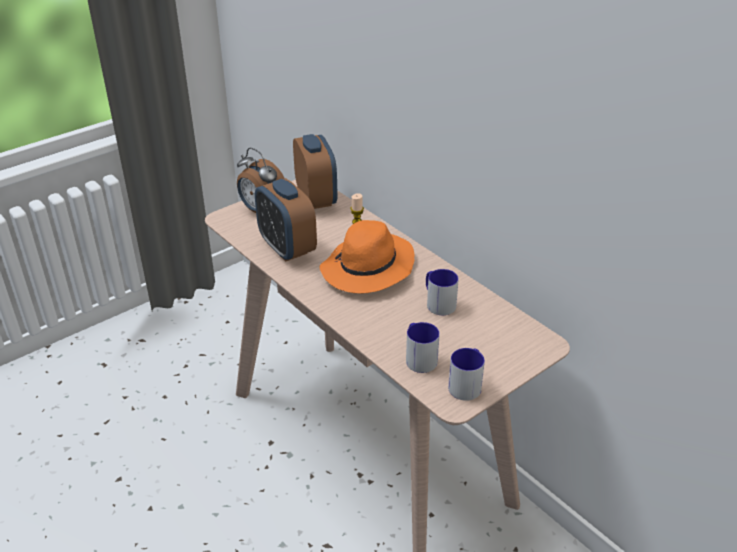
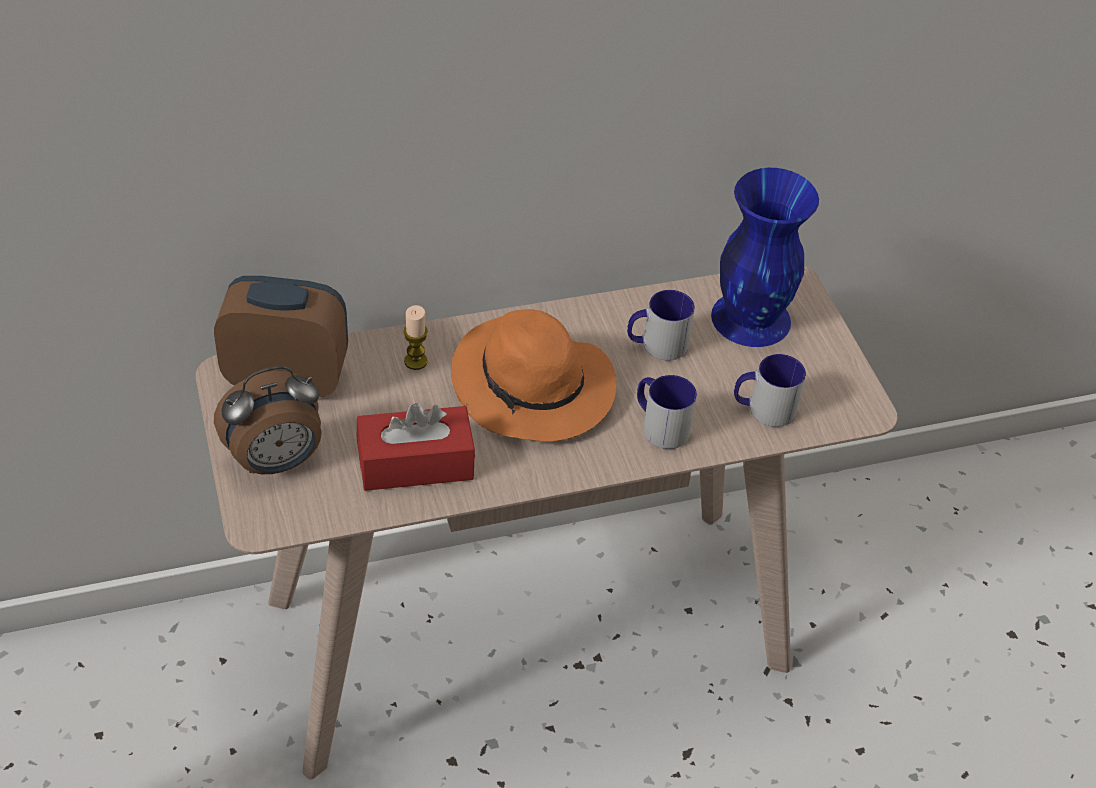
camera: 70 degrees left, 10 degrees up
alarm clock [255,178,317,262] -> red tissue box [357,403,475,491]
mug [448,348,485,401] -> mug moved to [637,375,697,449]
none -> blue vase [711,168,819,347]

